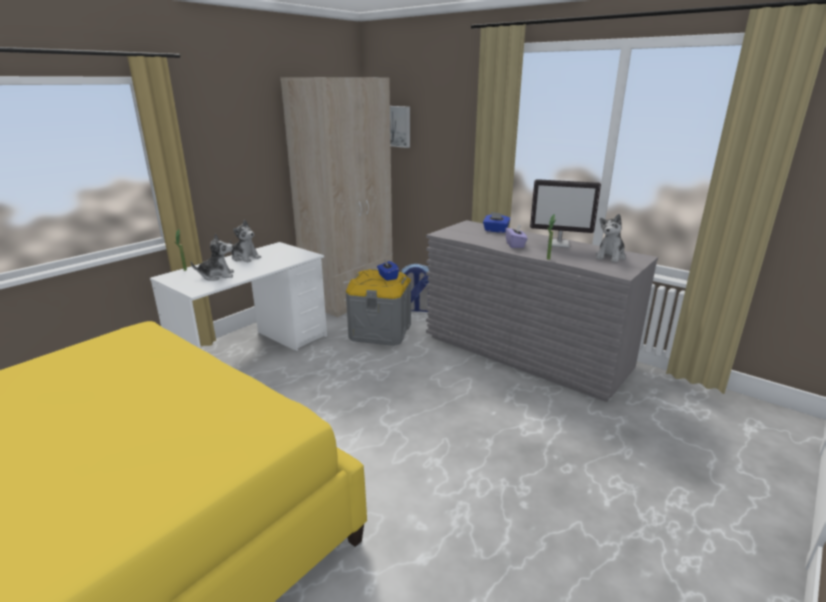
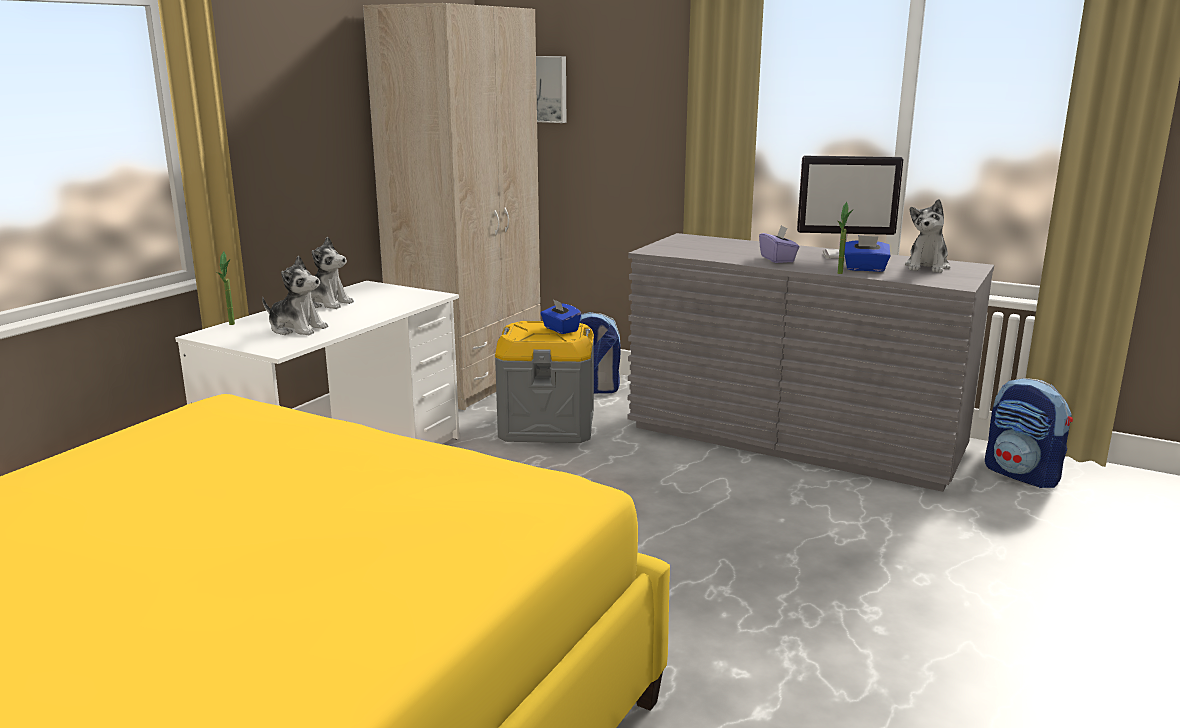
camera: 10 degrees left, 5 degrees down
plush toy [191,233,234,281] -> plush toy turned 45 degrees clockwise [262,256,328,335]
blue tissue box [483,212,510,233] -> blue tissue box moved to [844,235,891,272]
none -> backpack [985,378,1073,488]

